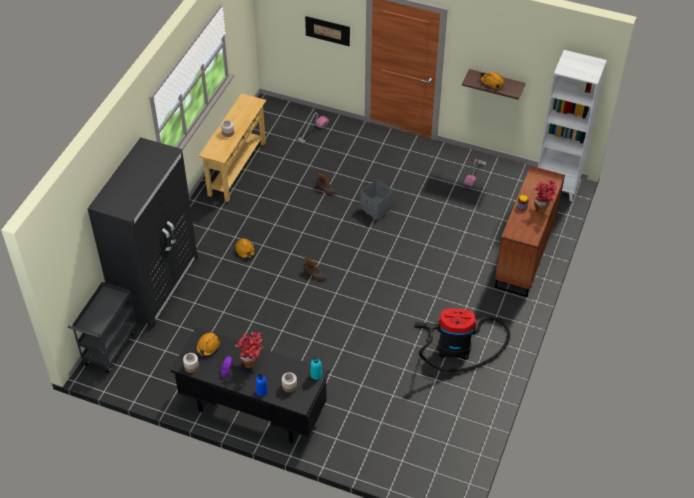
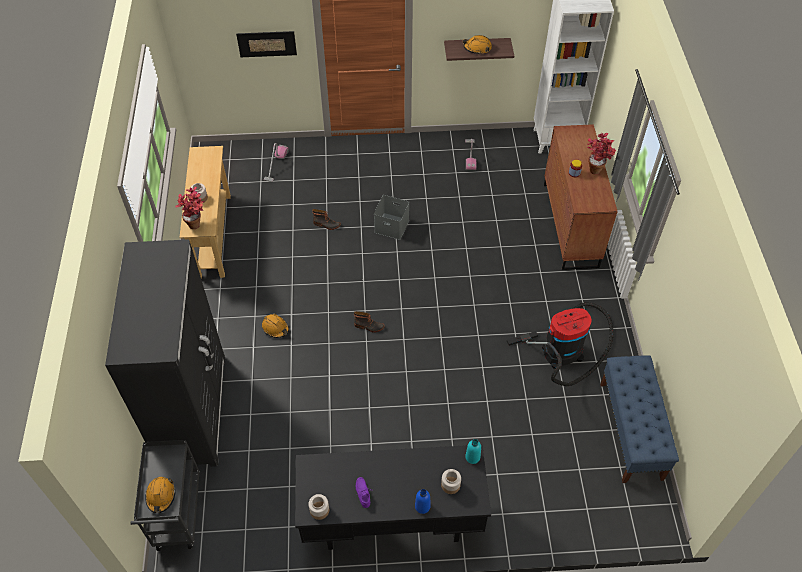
camera: 25 degrees left, 5 degrees up
orange hard hat [196,332,220,356] -> orange hard hat moved to [145,477,175,513]
potted plant [235,332,264,369] -> potted plant moved to [175,187,205,229]
none -> blue bench [600,355,679,483]

